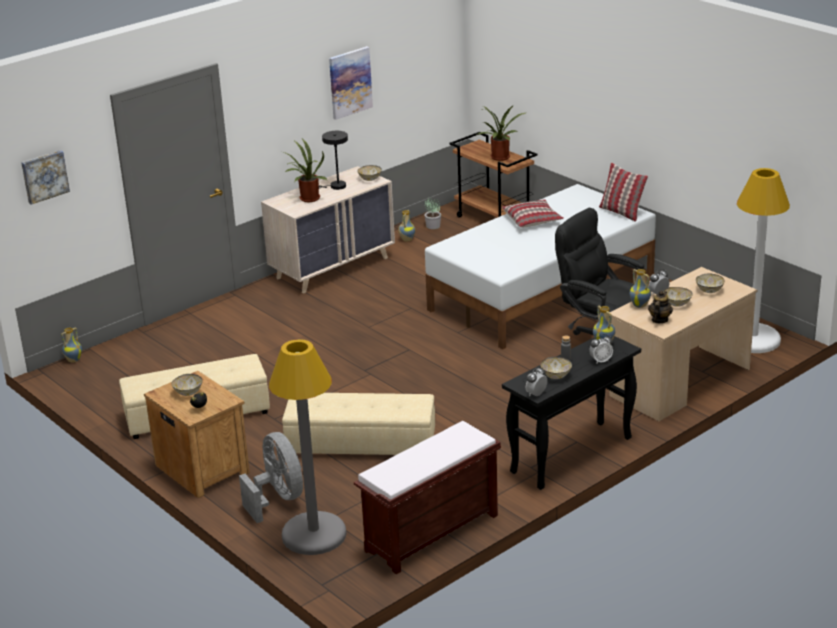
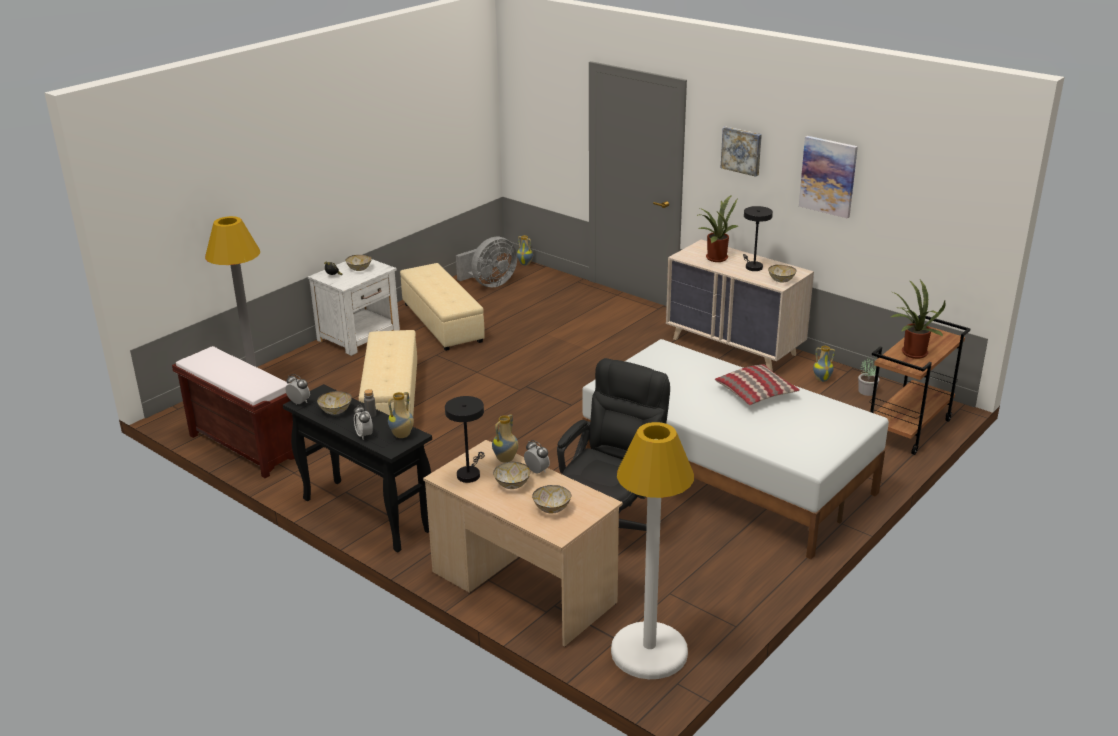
camera: 80 degrees right, 0 degrees up
picture [21,150,70,205] -> picture moved to [720,126,762,177]
brown nightstand [144,371,250,498] -> white nightstand [308,259,400,356]
grey fan [239,432,303,523] -> grey fan moved to [456,237,517,287]
pillow [599,163,648,222] -> none
teapot [648,291,673,323] -> black table lamp [445,396,485,483]

